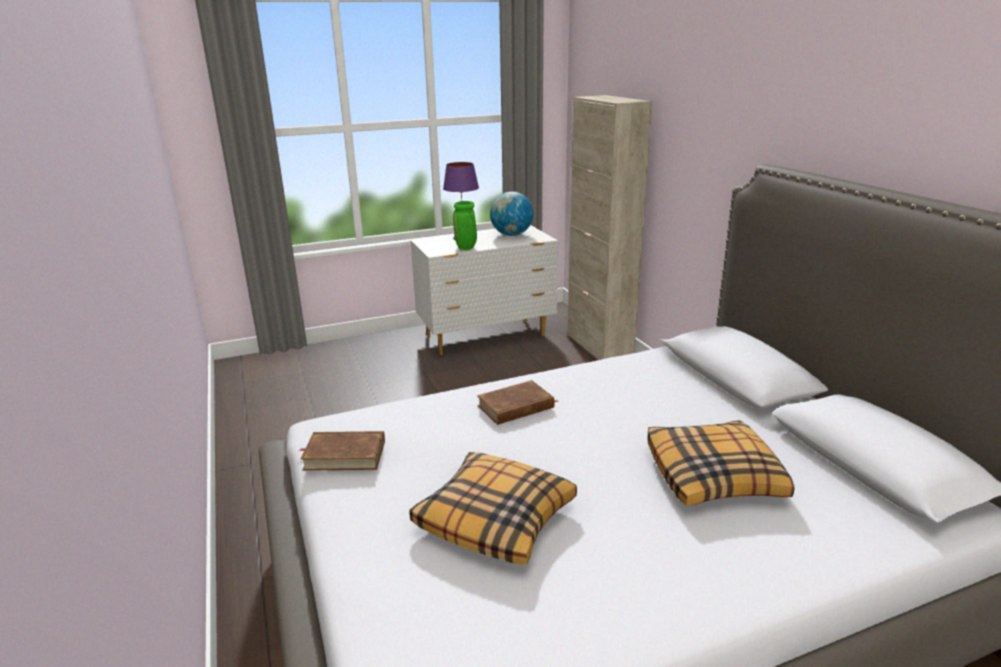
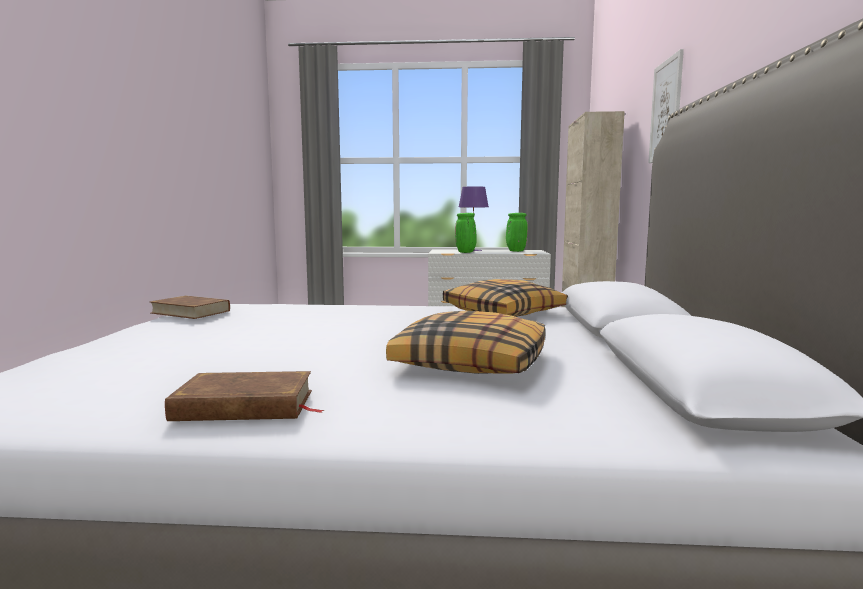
camera: 25 degrees right, 15 degrees down
pillow [409,452,577,565] -> pillow moved to [443,279,568,317]
brown book [477,380,559,425] -> brown book moved to [165,371,324,421]
globe [490,191,533,236] -> green vase [506,213,528,252]
none -> picture [648,49,684,163]

